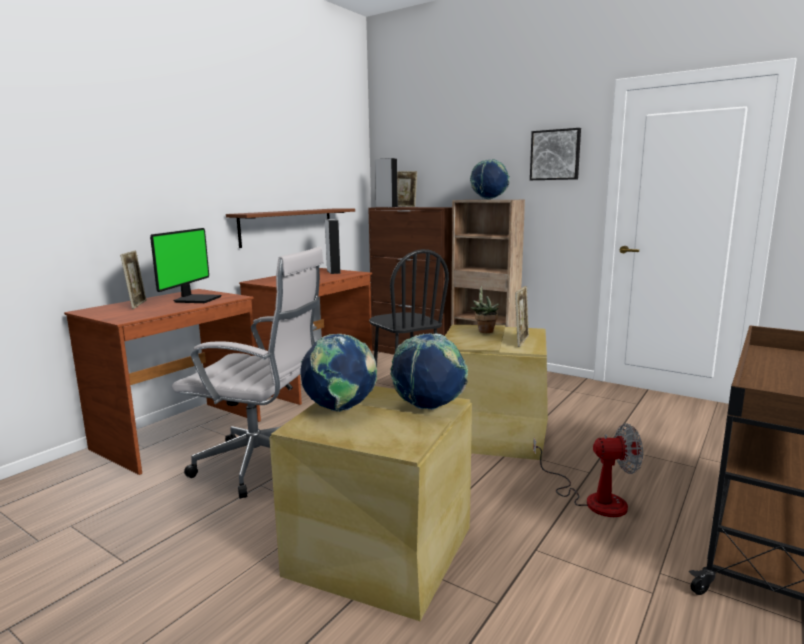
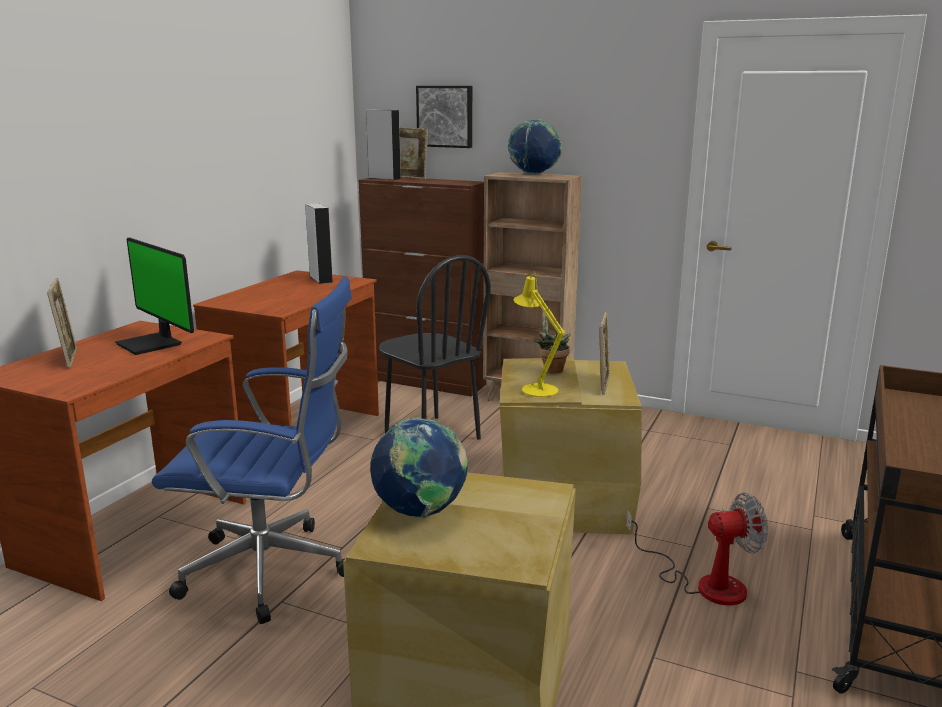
camera: 10 degrees left, 5 degrees up
monitor [150,228,222,303] -> monitor turned 135 degrees clockwise [115,238,194,355]
white office chair [172,247,324,499] -> blue office chair [152,277,352,624]
brown shelf [226,208,355,248] -> none
globe [390,333,468,410] -> none
picture [530,128,581,180] -> picture moved to [416,86,472,148]
none -> yellow table lamp [513,272,565,397]

